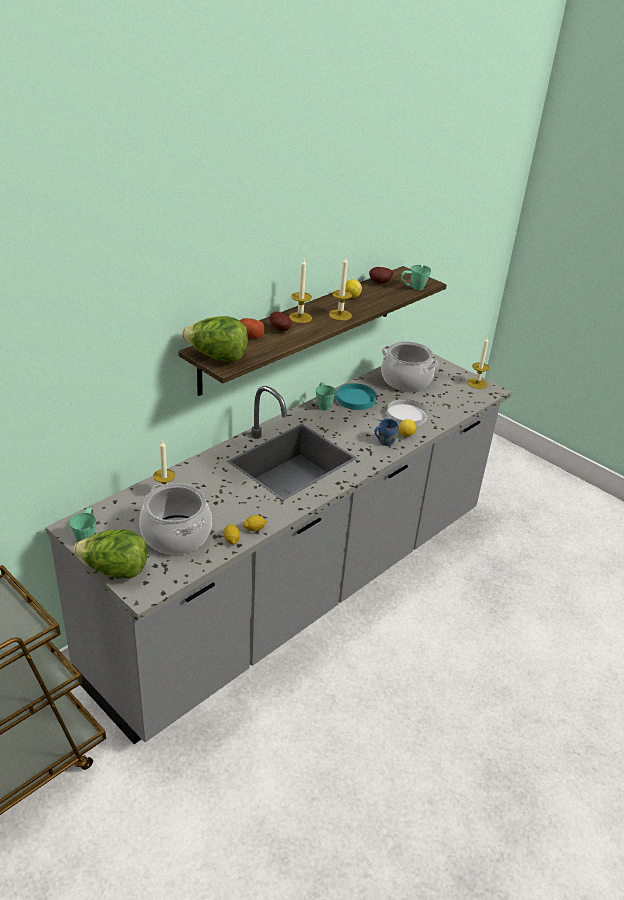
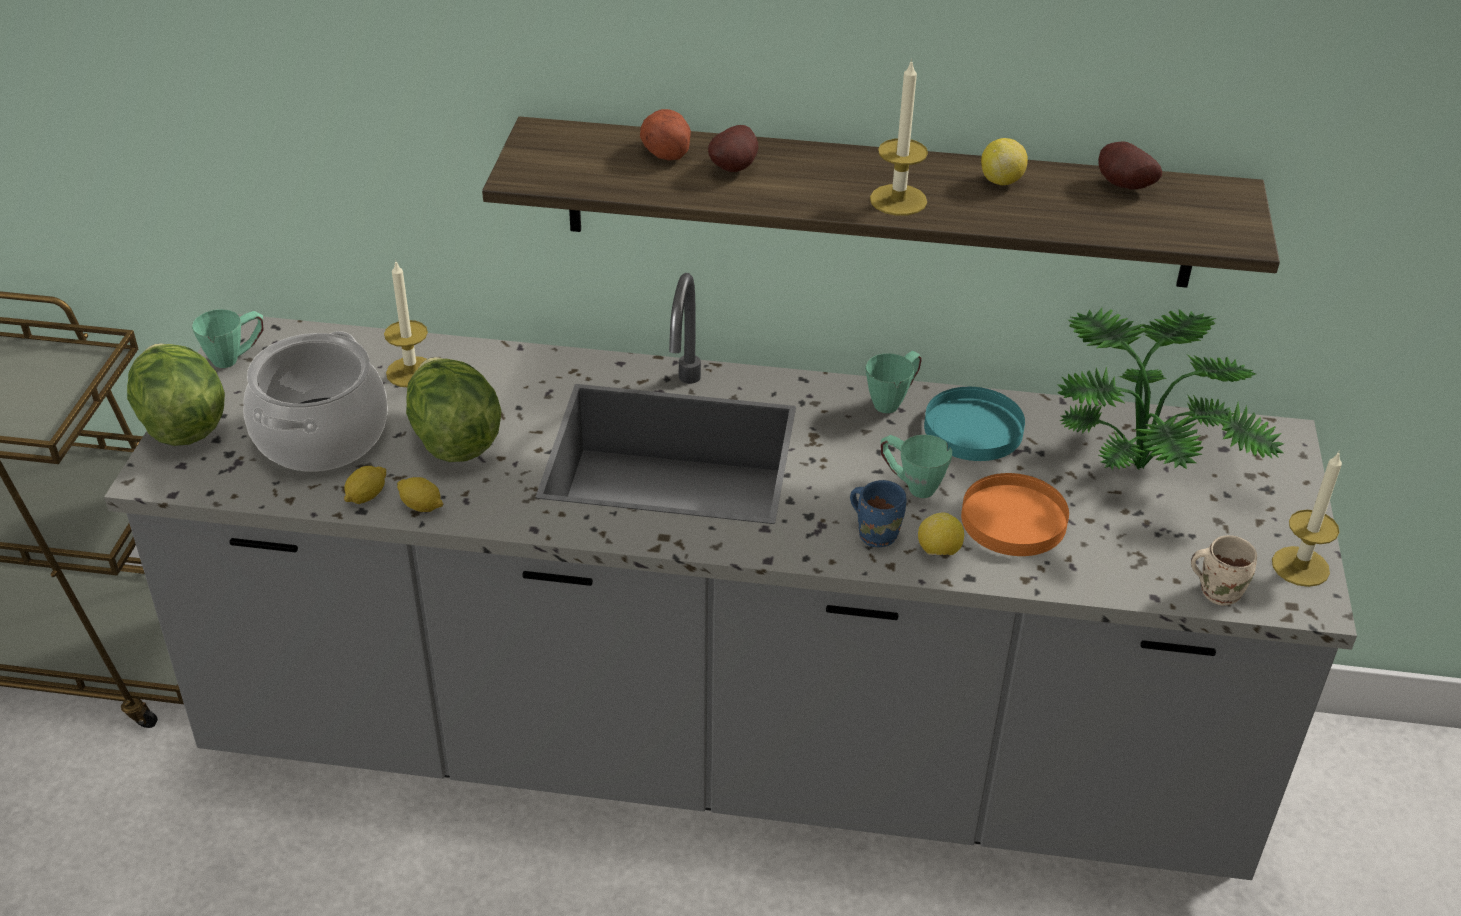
camera: 55 degrees right, 5 degrees up
lettuce [182,316,248,362] -> lettuce moved to [406,357,502,462]
candle [289,259,312,323] -> none
cooking pot [381,341,438,391] -> potted plant [1057,308,1284,470]
white plate [387,399,428,426] -> orange plate [961,473,1069,556]
green mug [401,265,431,290] -> green mug moved to [881,434,952,498]
none -> beige mug [1191,535,1257,606]

